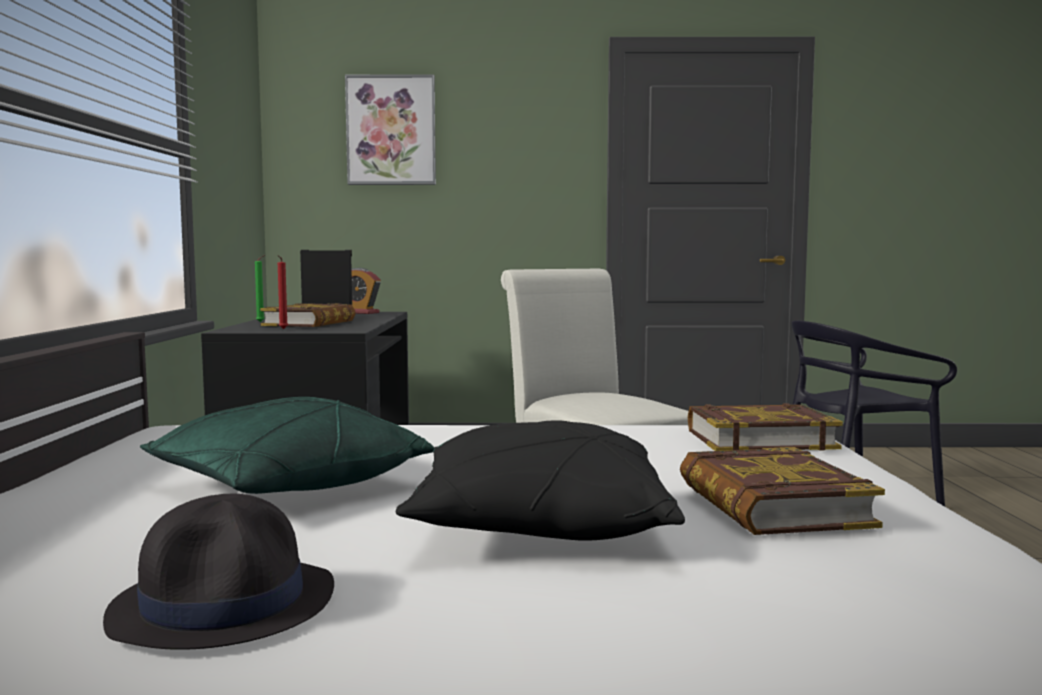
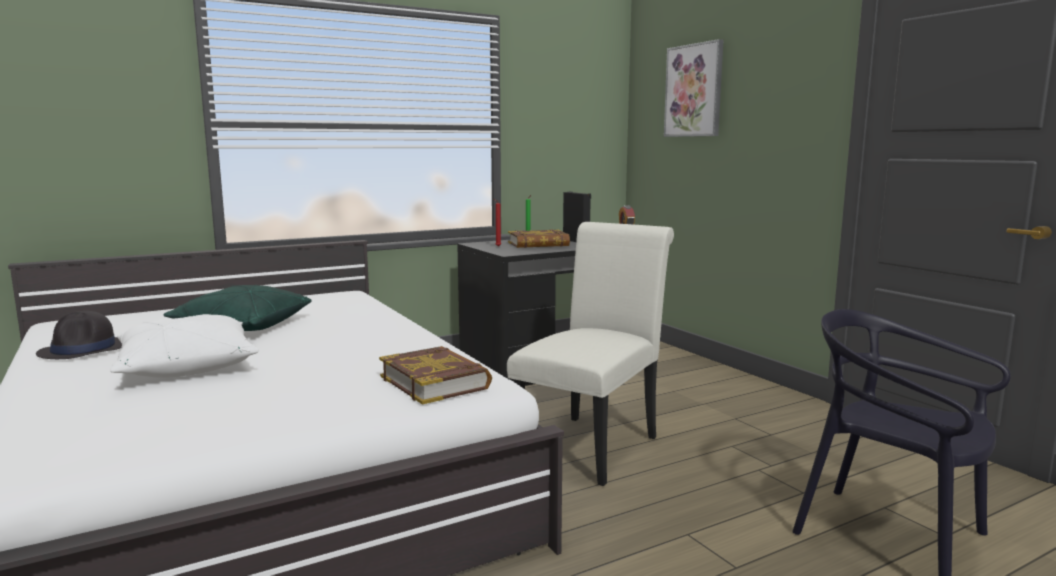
camera: 60 degrees right, 5 degrees up
black pillow [396,421,685,541] -> white pillow [110,314,259,378]
book [680,447,885,535] -> none

